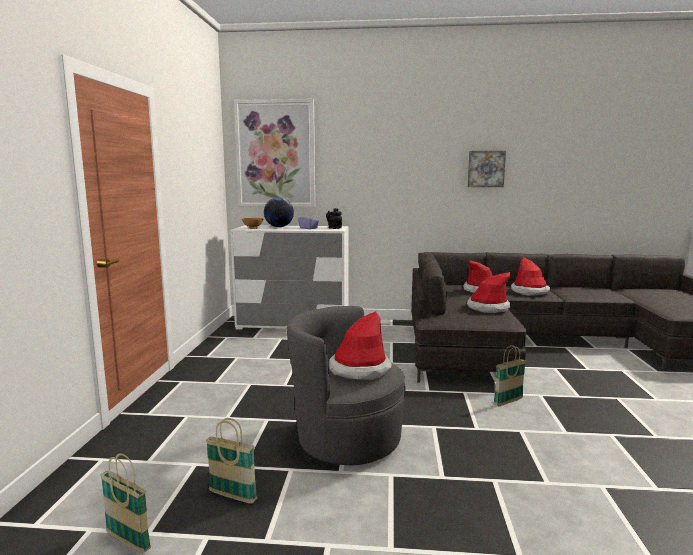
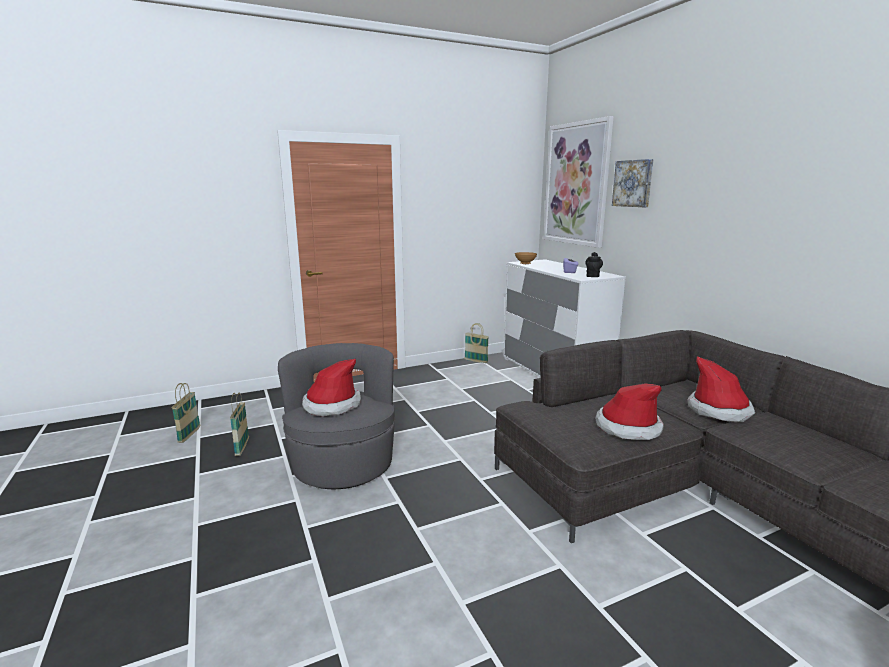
camera: 60 degrees right, 5 degrees up
globe [264,197,294,227] -> none
picture [467,151,506,187] -> picture moved to [612,159,654,207]
basket [493,345,526,406] -> basket moved to [464,323,489,363]
hat [511,257,550,296] -> none

